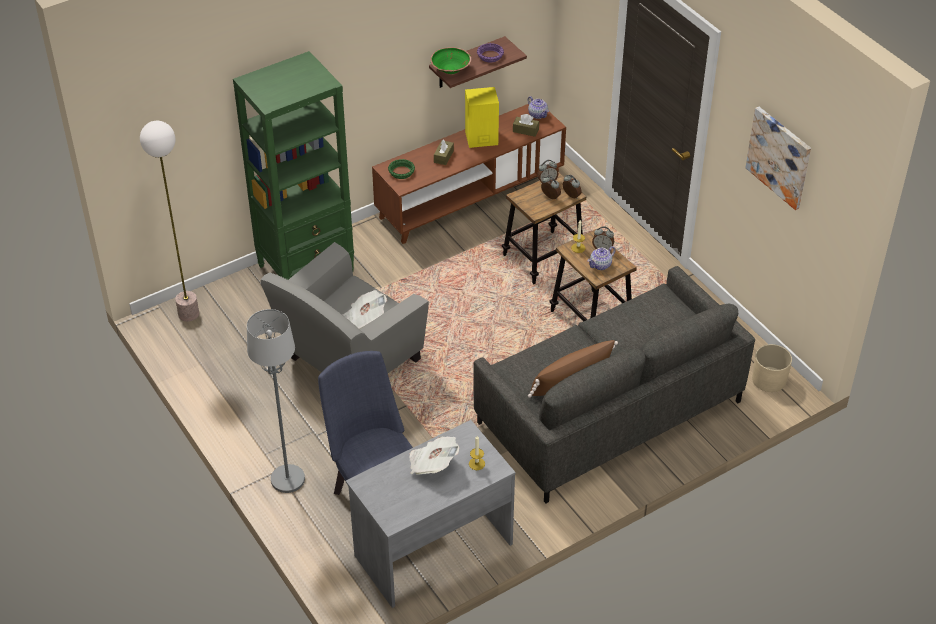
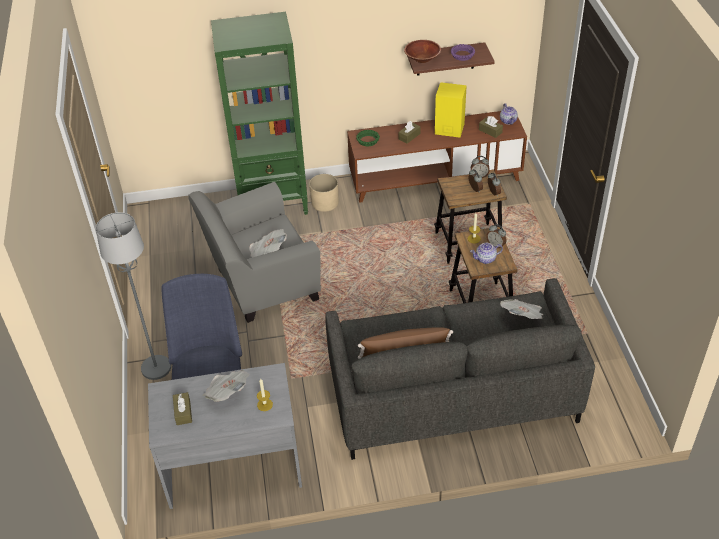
camera: 25 degrees right, 0 degrees up
floor lamp [140,121,199,322] -> none
green bowl [430,47,471,74] -> brown bowl [404,40,441,63]
picture [745,107,811,210] -> none
beige planter [752,344,792,392] -> beige planter moved to [309,174,339,212]
none -> brown tissue box [173,392,192,425]
none -> newspaper [500,299,543,319]

